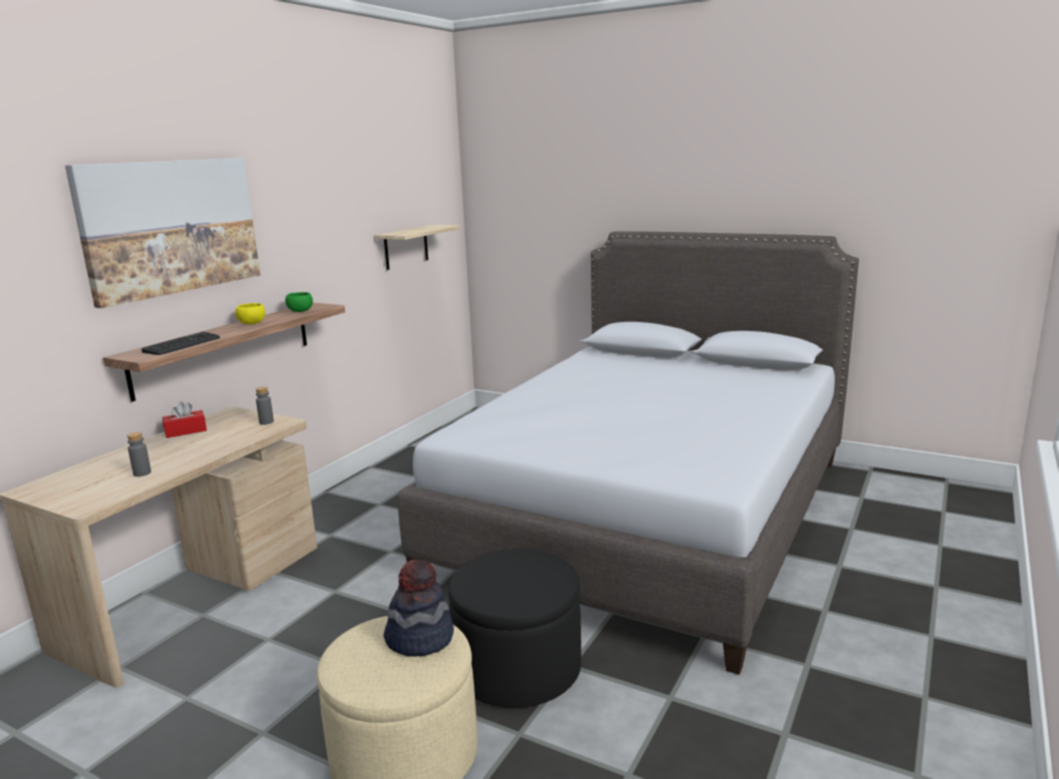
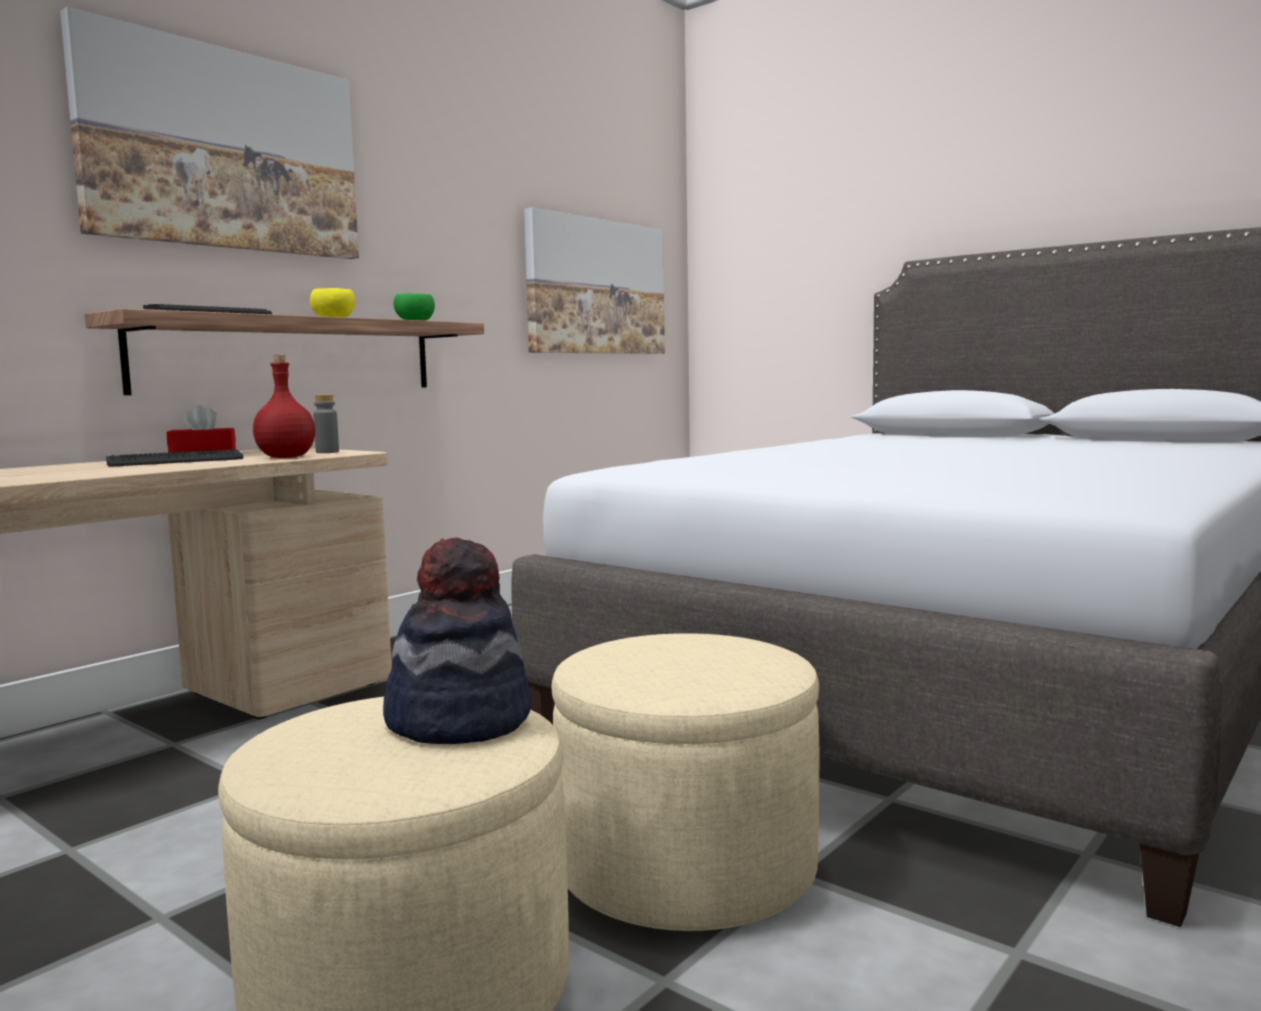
camera: 10 degrees right, 10 degrees down
grey bottle [127,432,151,477] -> none
shelf [375,225,461,270] -> picture [524,207,665,354]
black ottoman [448,549,581,708] -> beige ottoman [551,633,819,931]
none -> keyboard [106,450,243,466]
none -> red bottle [253,355,315,458]

